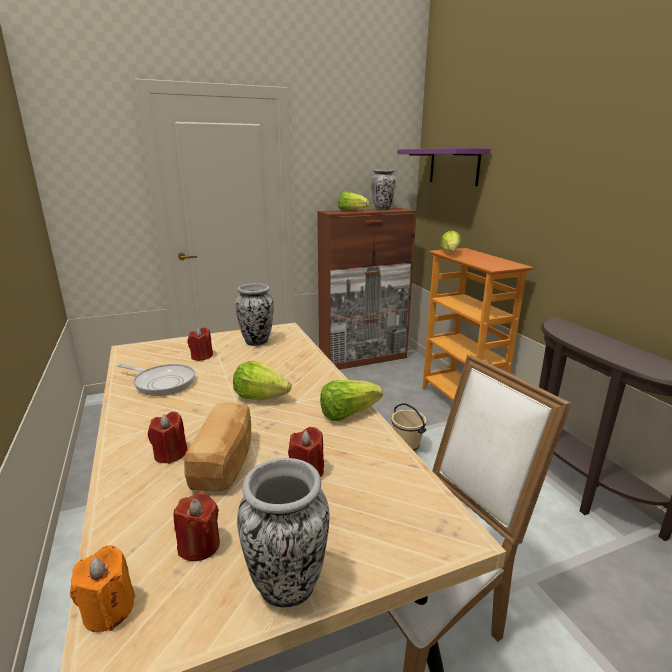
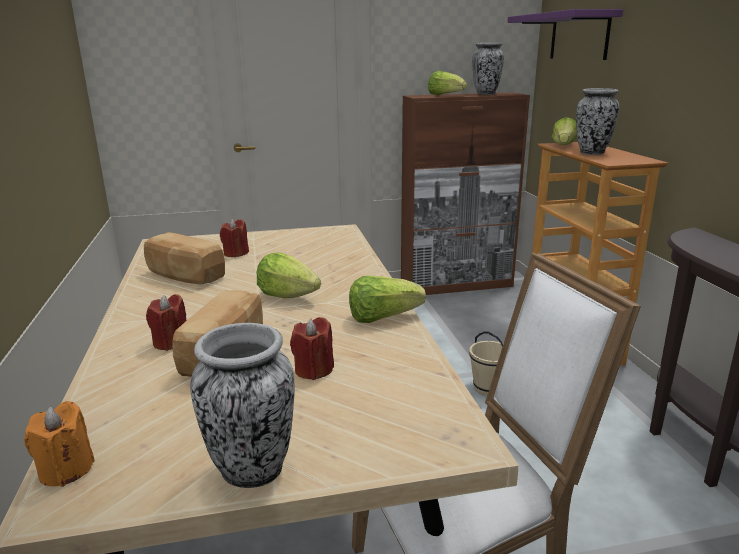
camera: 10 degrees right, 0 degrees up
frying pan [117,364,195,396] -> bread [144,232,225,284]
red candle [174,492,220,561] -> none
vase [235,283,274,346] -> vase moved to [576,88,620,155]

